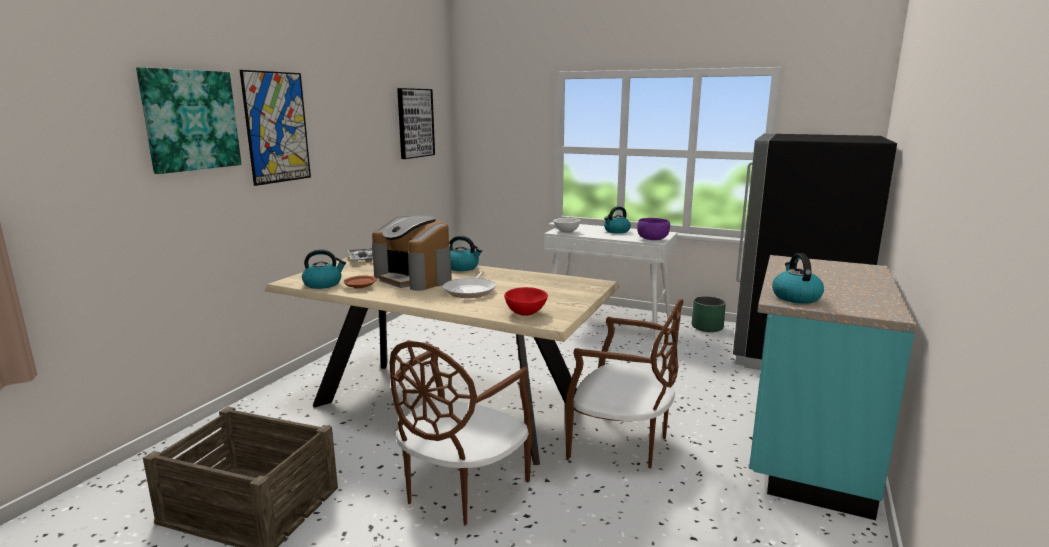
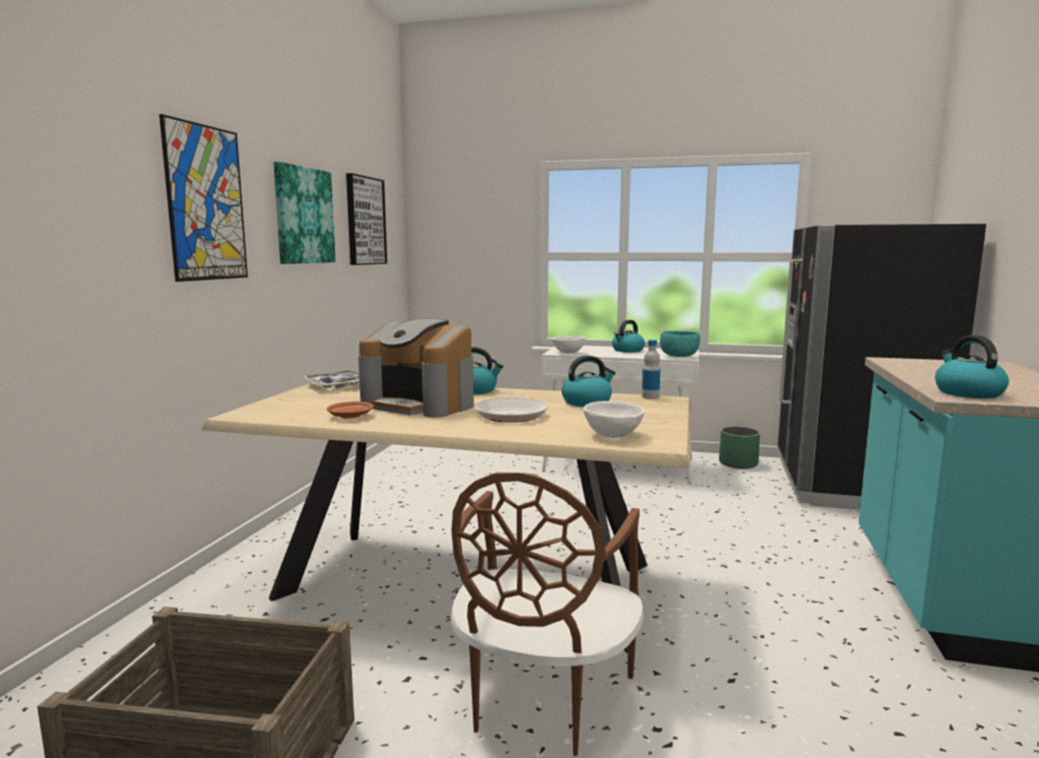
camera: 10 degrees left, 5 degrees down
picture [136,67,241,174] -> picture moved to [274,162,336,264]
kettle [302,249,346,289] -> kettle moved to [562,355,615,407]
red bowl [504,287,548,316] -> white bowl [583,401,645,438]
brown chair [565,299,683,468] -> none
purple bowl [637,218,670,240] -> turquoise bowl [660,331,700,357]
none -> bottle [642,340,660,399]

